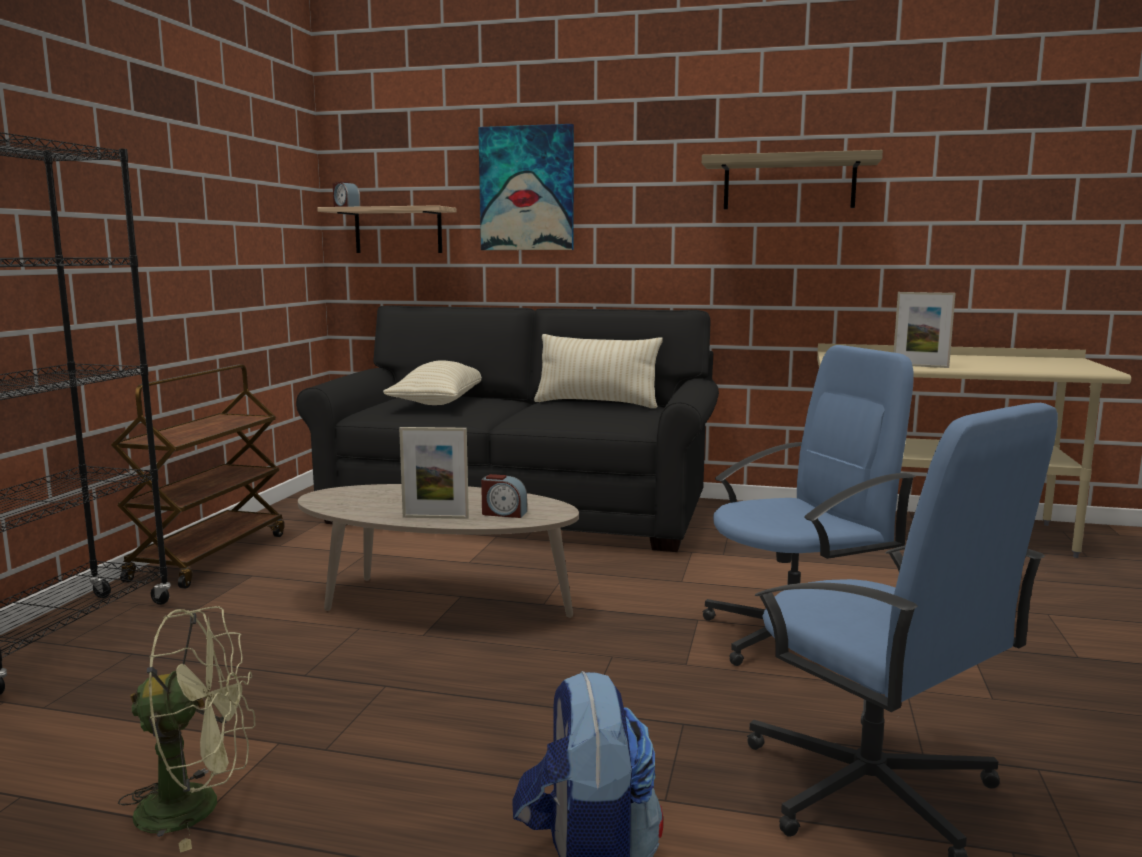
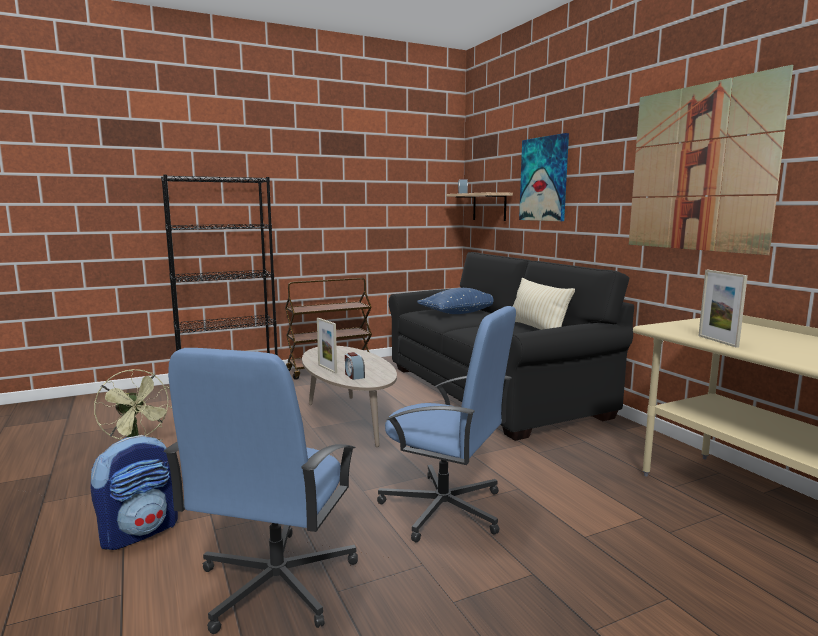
camera: 50 degrees right, 0 degrees up
beige pillow [383,360,482,405] -> blue pillow [417,288,493,314]
shelf [702,150,883,209] -> picture [629,65,793,255]

